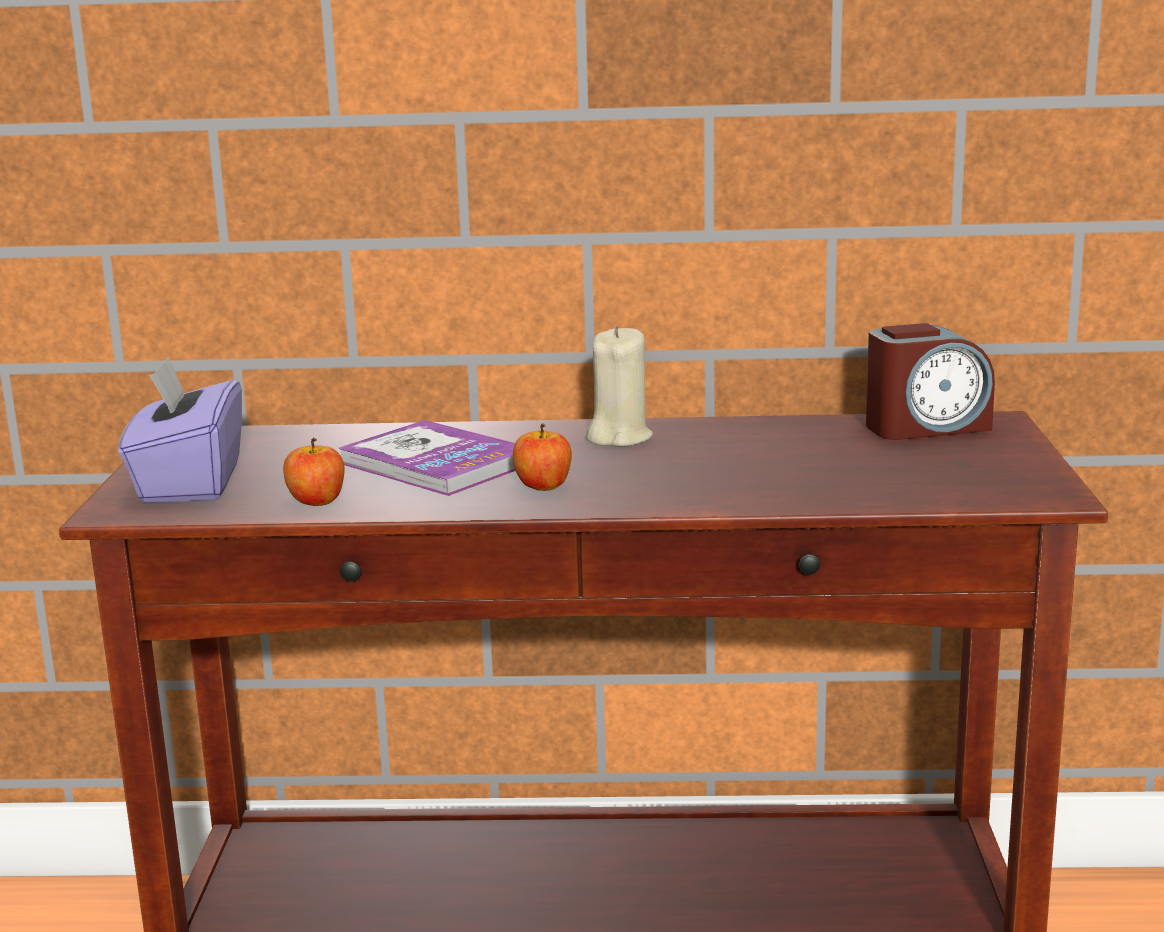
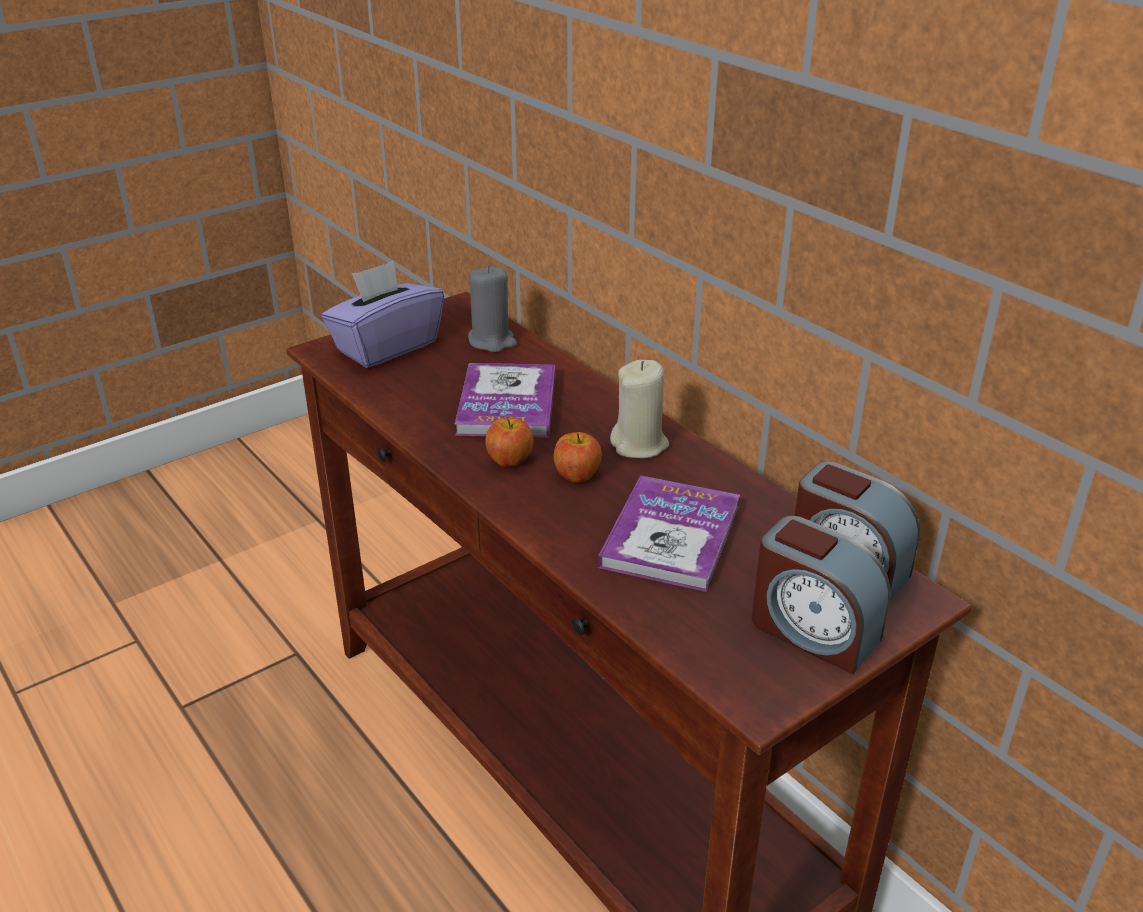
camera: 50 degrees right, 15 degrees up
apple [283,438,345,506] -> apple moved to [554,432,602,483]
none -> grey candle [468,265,517,352]
none -> book [598,475,740,592]
none -> alarm clock [752,516,891,674]

